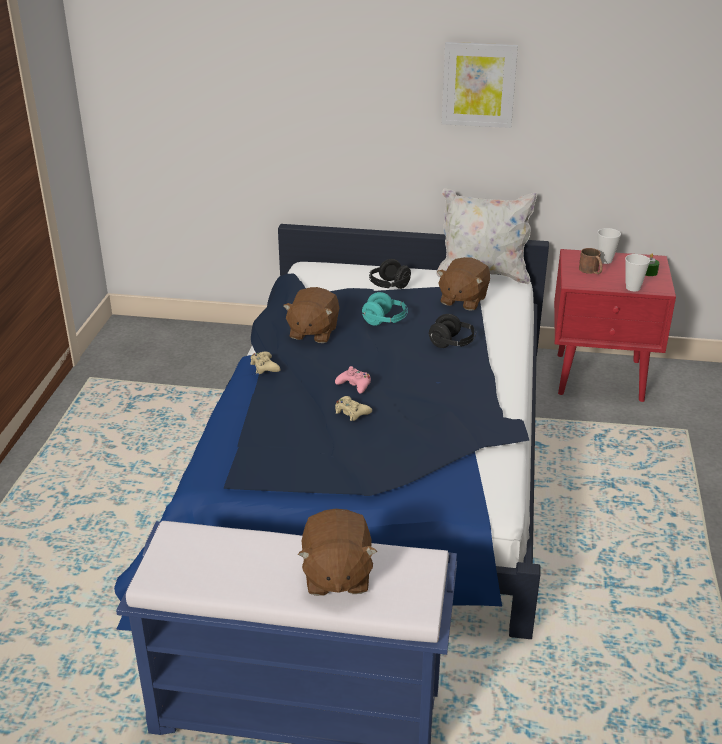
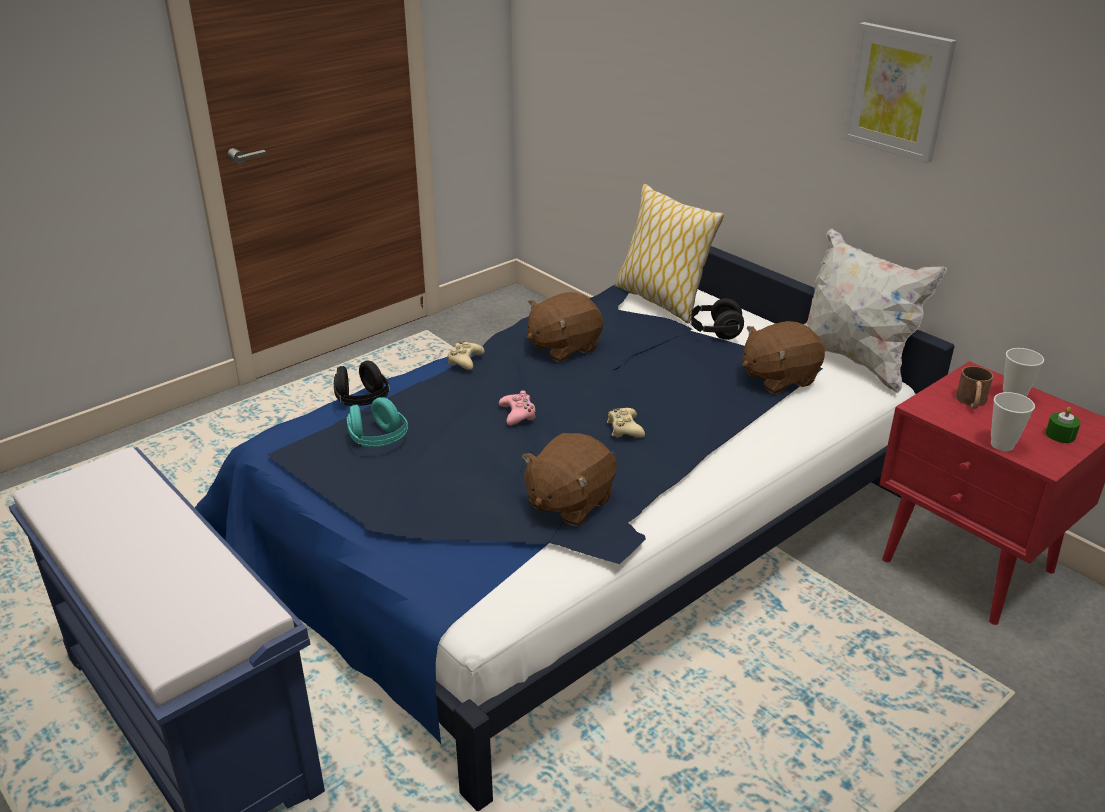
camera: 40 degrees right, 0 degrees up
brown plush toy [298,509,377,596] -> brown plush toy moved to [522,433,617,526]
beige game controller [335,396,372,421] -> beige game controller moved to [607,408,645,438]
turquoise headphones [362,292,408,326] -> turquoise headphones moved to [346,397,408,447]
black headphones [428,314,476,348] -> black headphones moved to [334,360,390,406]
none -> pillow [615,184,724,323]

